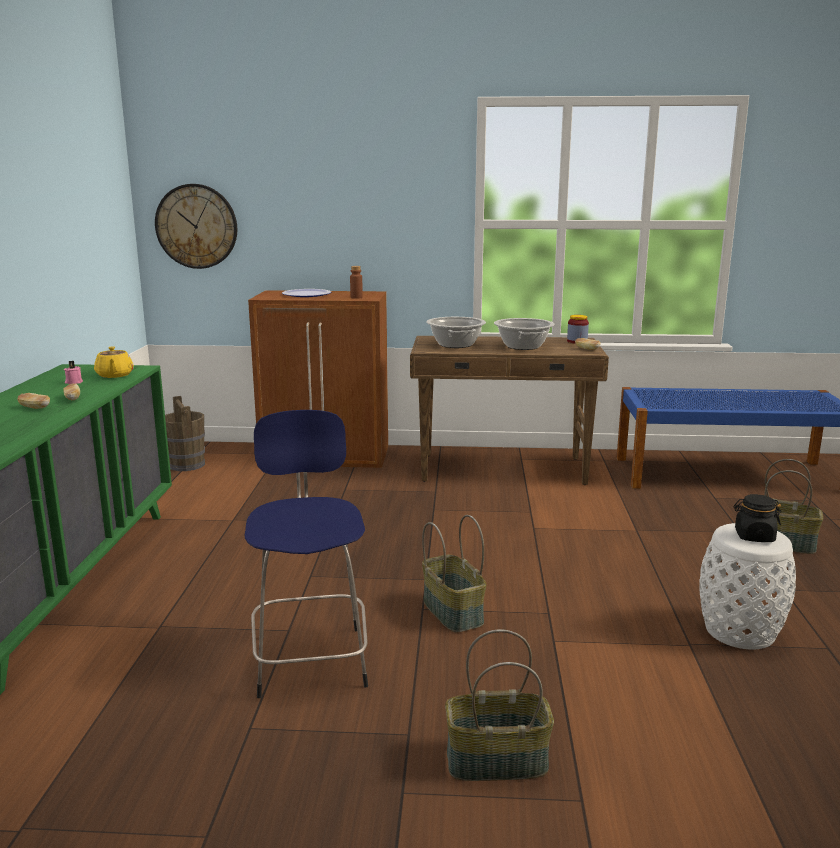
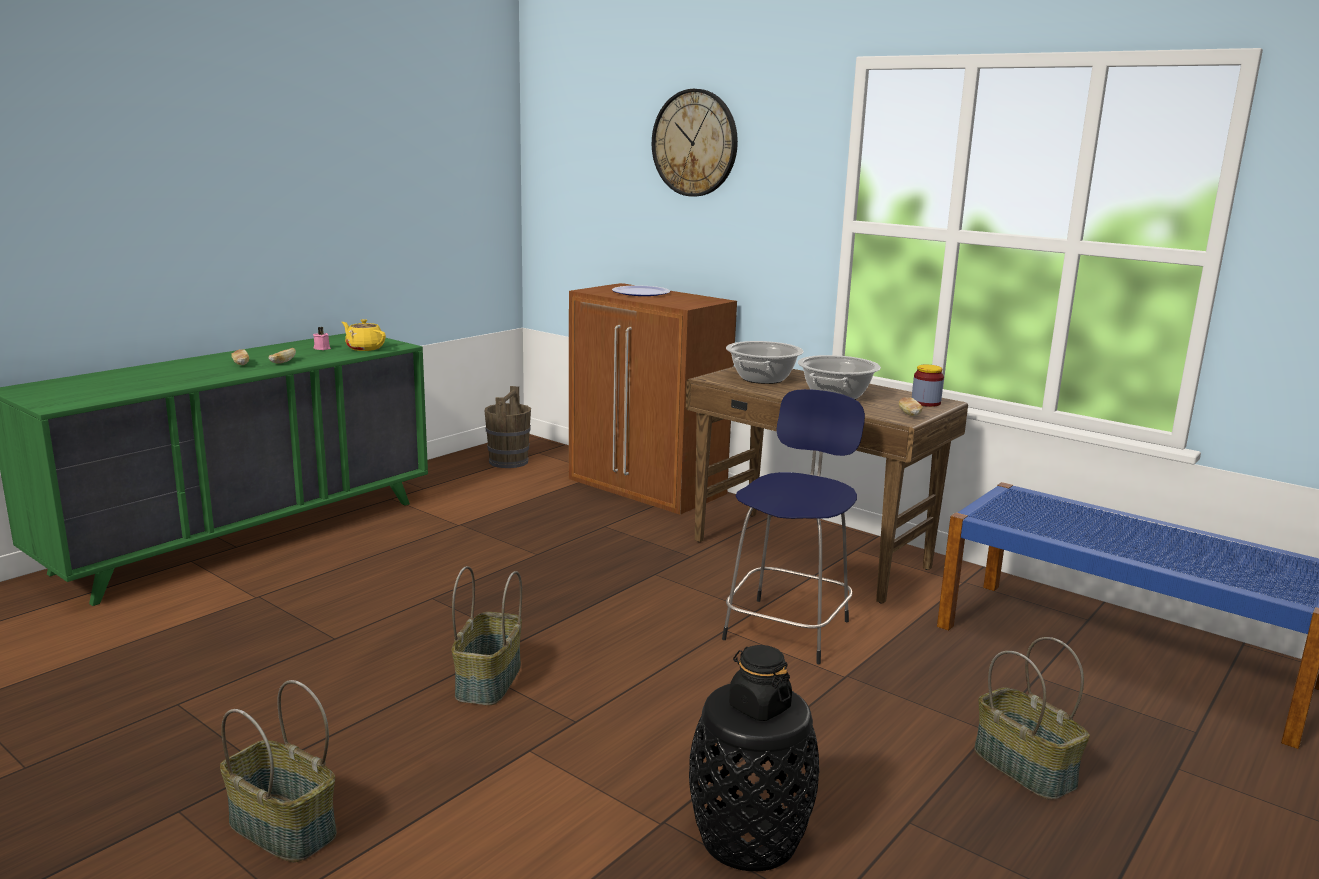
camera: 35 degrees right, 0 degrees up
yellow teapot [94,347,134,378] -> yellow teapot turned 105 degrees clockwise [342,319,386,351]
wall clock [155,184,237,269] -> wall clock moved to [652,89,738,196]
blue stool [245,410,368,698] -> blue stool moved to [722,389,865,664]
brown bottle [350,266,363,299] -> none
white stool [699,523,796,650] -> black stool [689,684,819,871]

